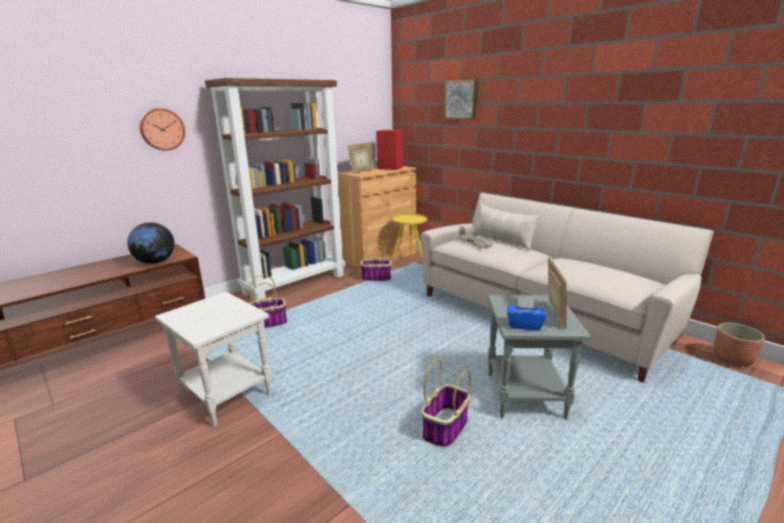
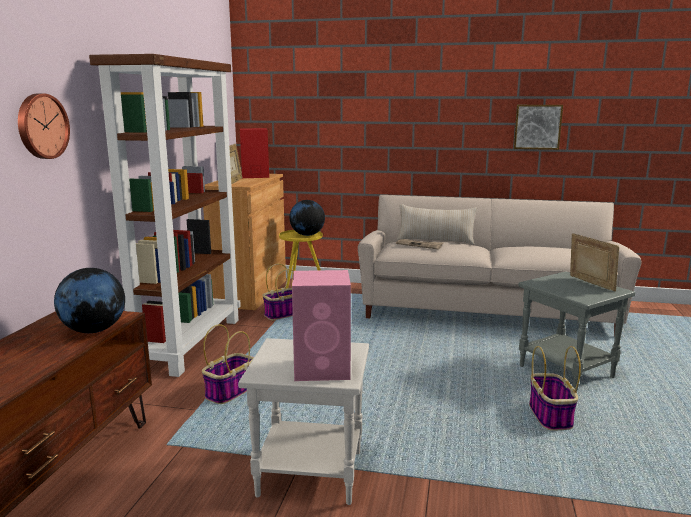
camera: 35 degrees left, 5 degrees down
picture [445,79,477,119] -> picture moved to [514,105,563,150]
blue tissue box [507,298,546,330] -> none
planter [713,323,765,367] -> none
none -> globe [289,200,325,236]
none -> pink speaker [292,270,351,381]

